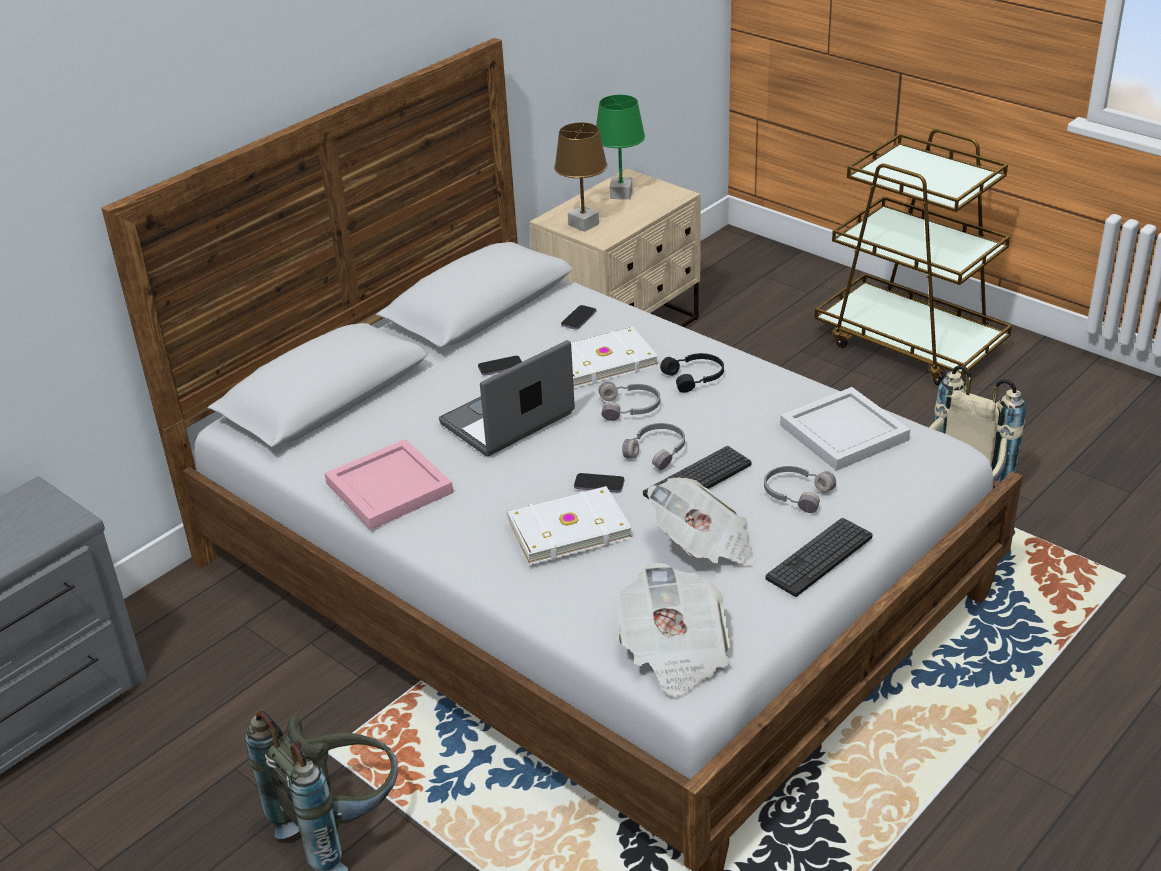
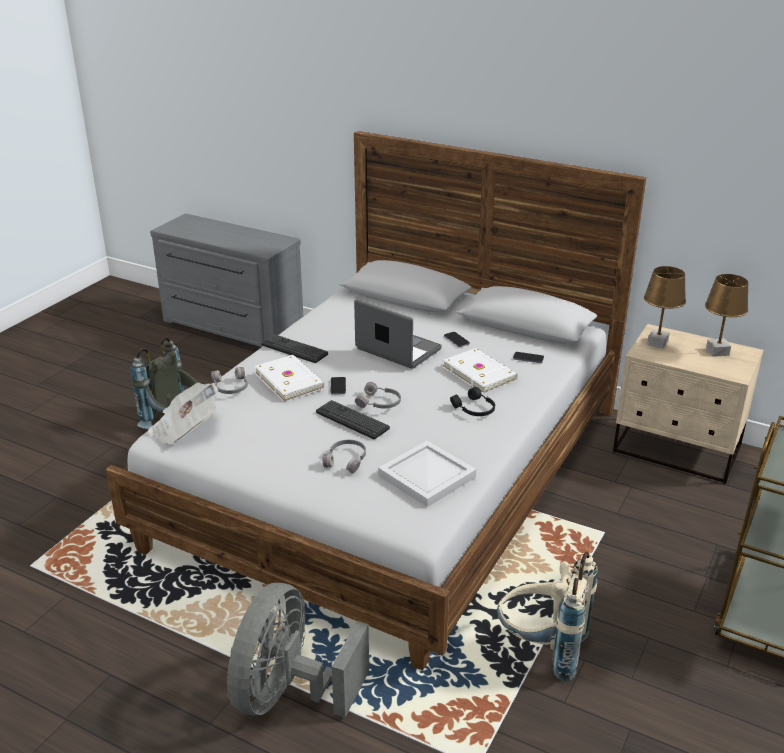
camera: 75 degrees right, 5 degrees down
pink tray [325,439,453,530] -> none
green table lamp [596,95,645,199] -> brown table lamp [705,274,748,357]
grey headphones [599,382,660,421] -> grey headphones moved to [211,367,248,394]
newspaper [647,478,756,565] -> none
keyboard [766,518,873,597] -> keyboard moved to [261,334,328,363]
none -> grey fan [227,583,369,718]

